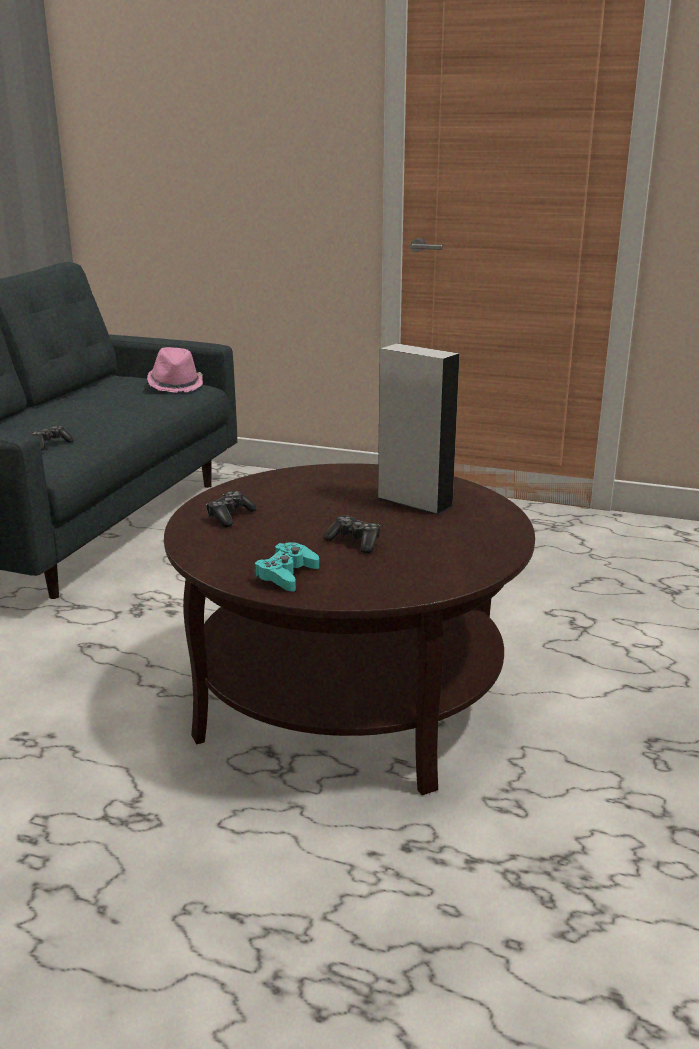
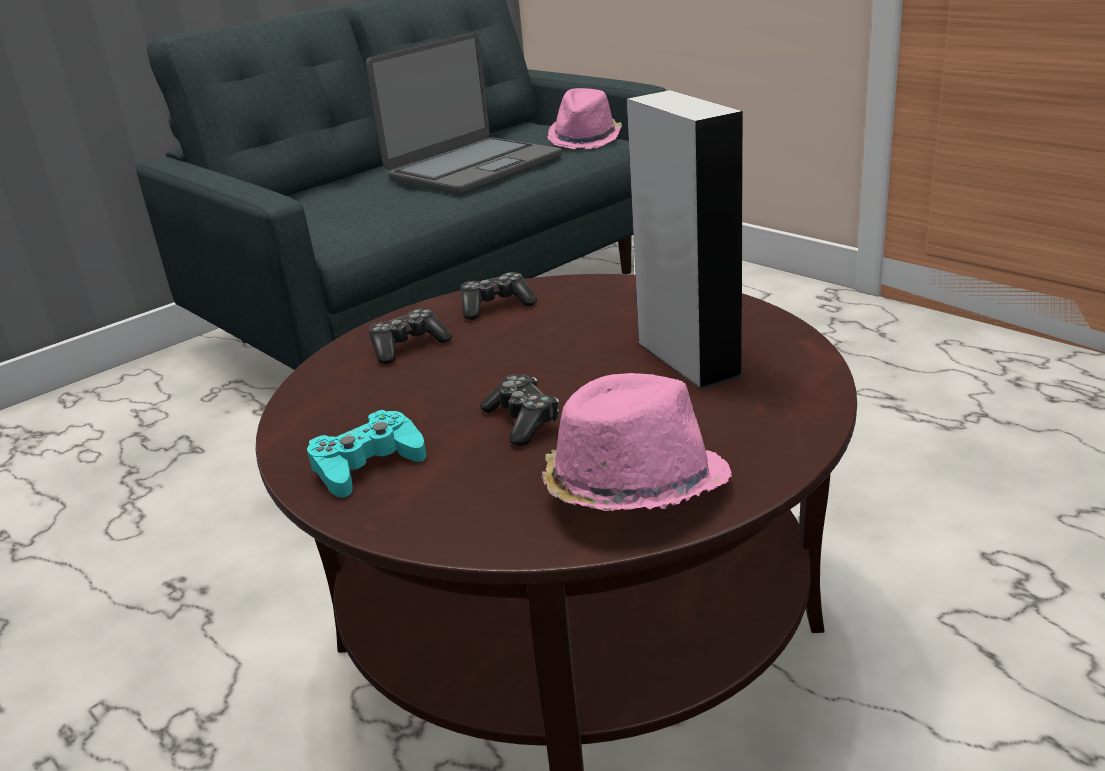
camera: 30 degrees right, 5 degrees up
game controller [30,426,74,451] -> game controller moved to [461,272,537,320]
none -> laptop [366,32,562,195]
none -> pink hat [541,373,732,511]

